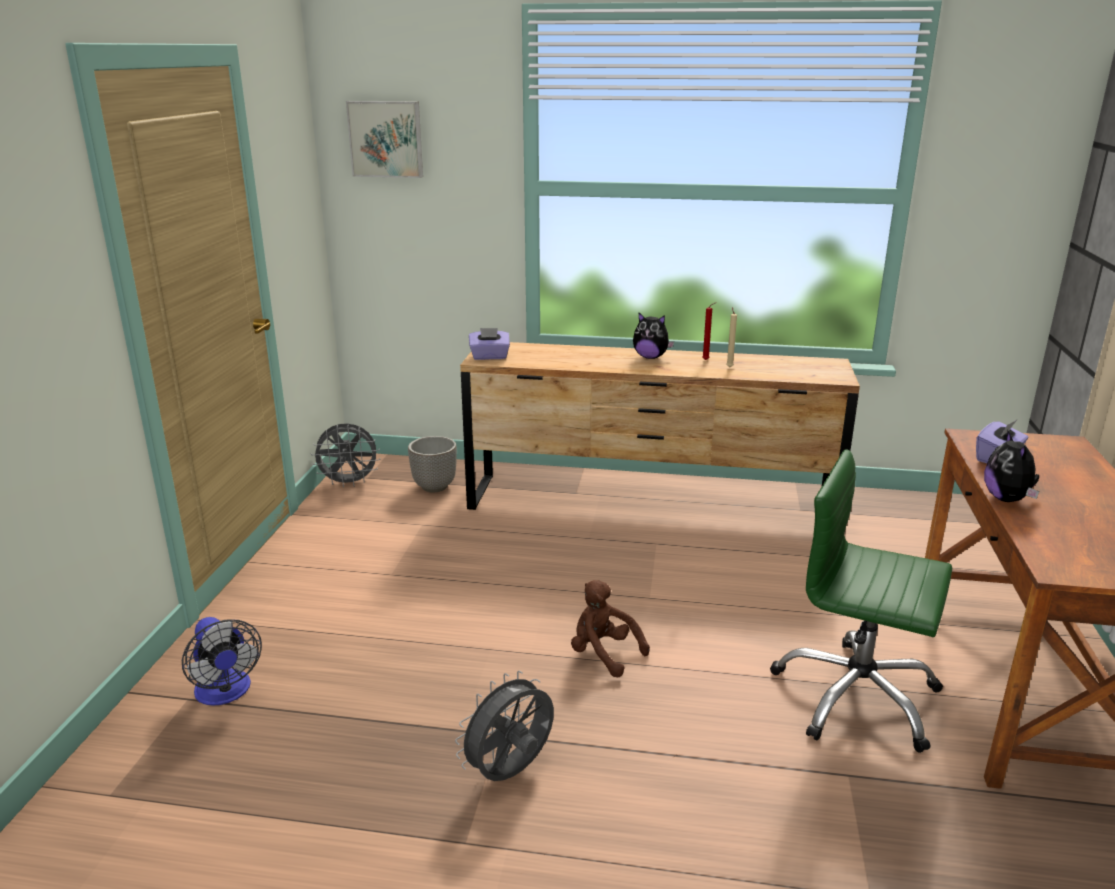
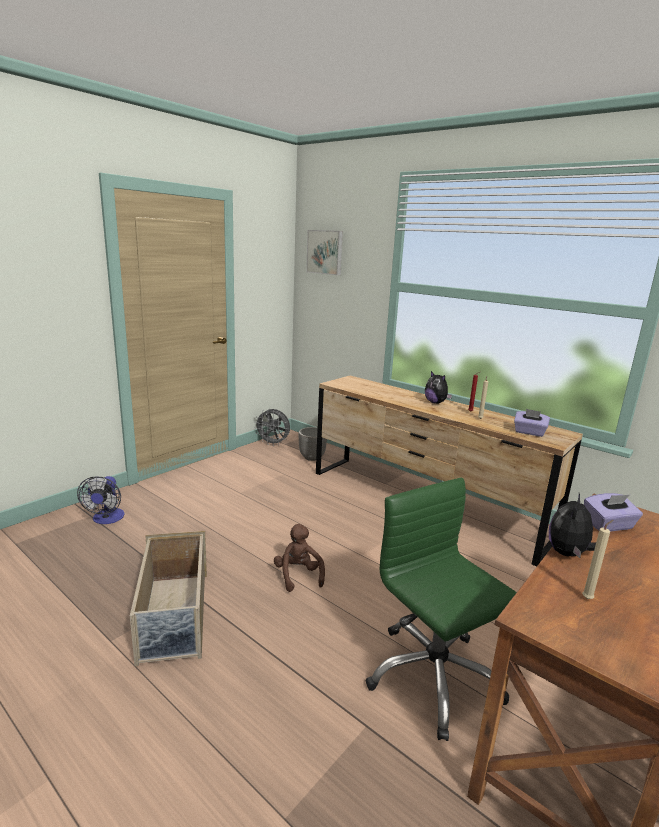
camera: 30 degrees right, 5 degrees down
grey fan [455,671,554,781] -> beige storage box [130,531,207,666]
purple tissue box [469,328,510,360] -> purple tissue box moved to [514,409,550,437]
none -> beige candle [582,520,613,599]

